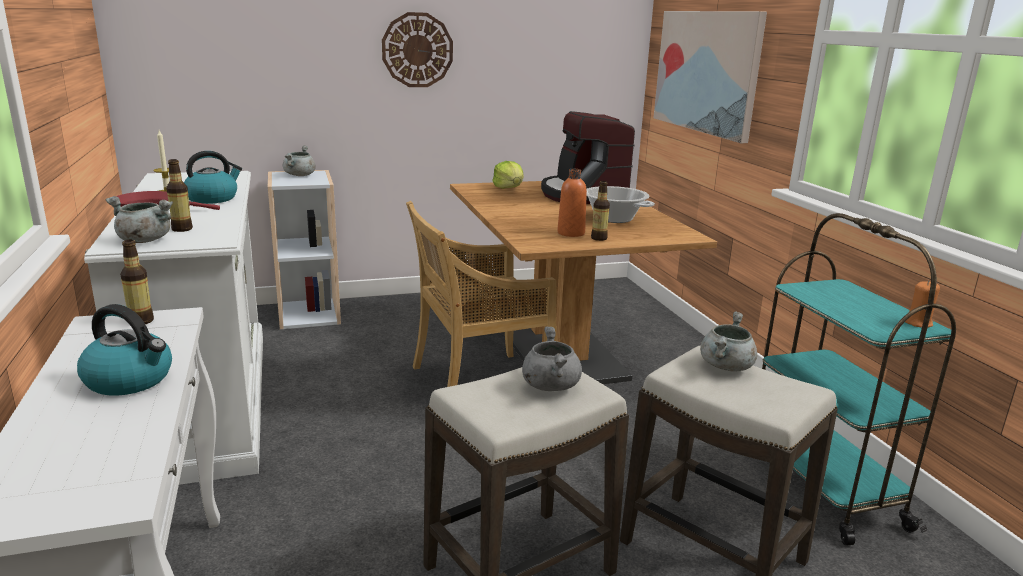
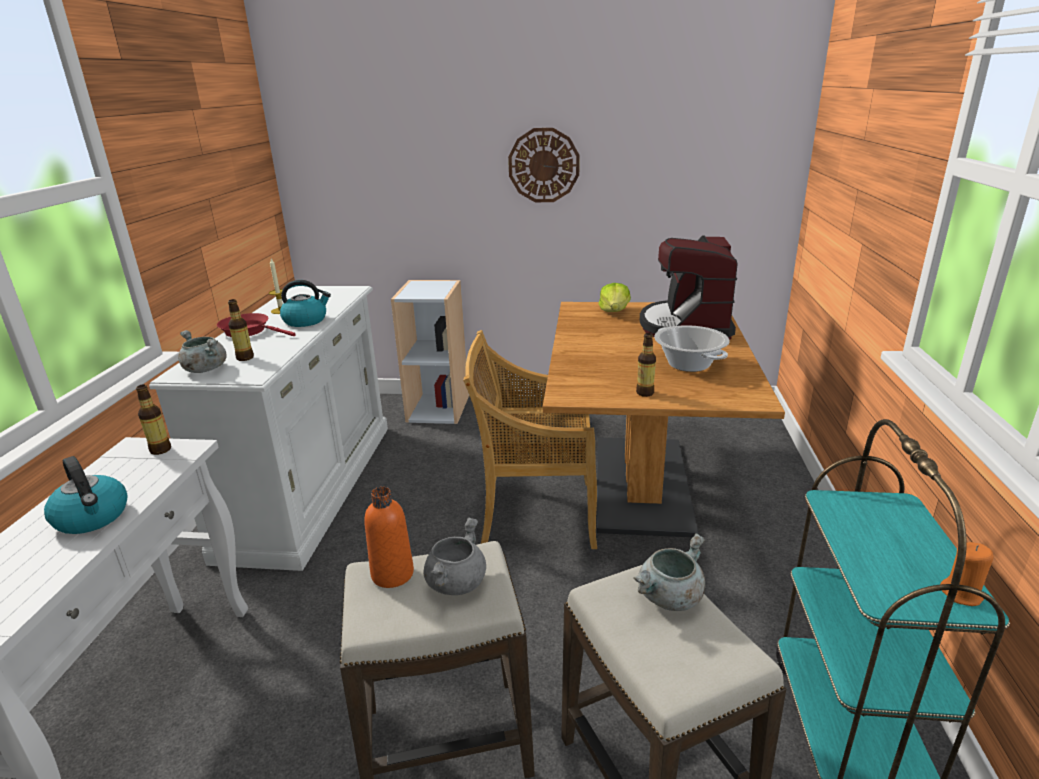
camera: 25 degrees right, 5 degrees up
grey cooking pot [283,145,316,176] -> none
orange bottle [557,169,587,237] -> orange bottle moved to [364,487,414,588]
picture [654,11,767,143] -> none

